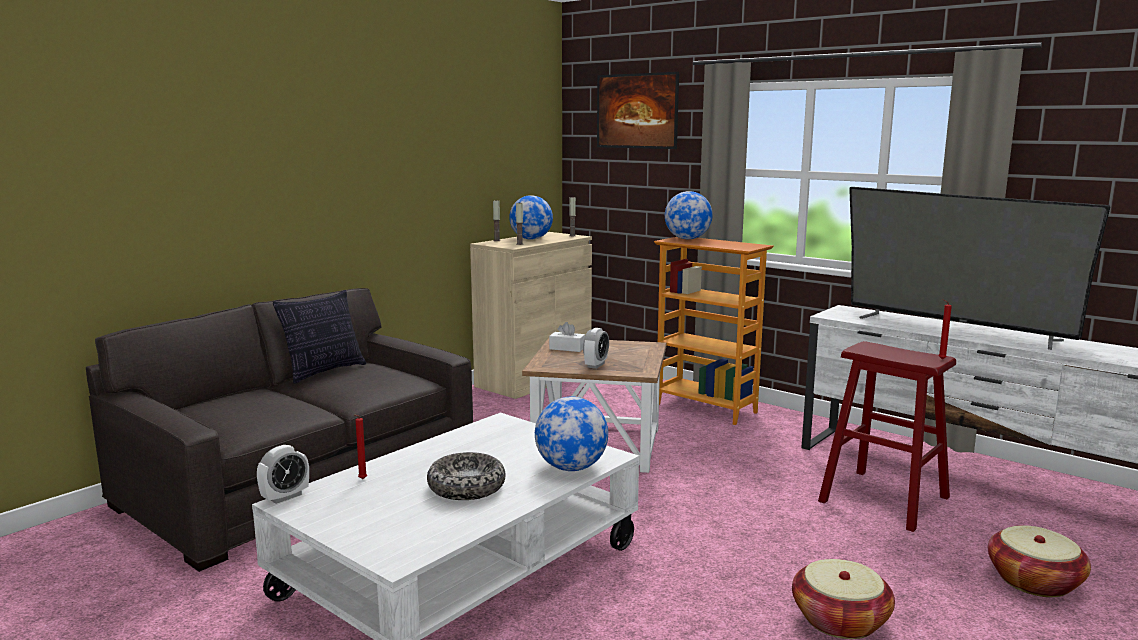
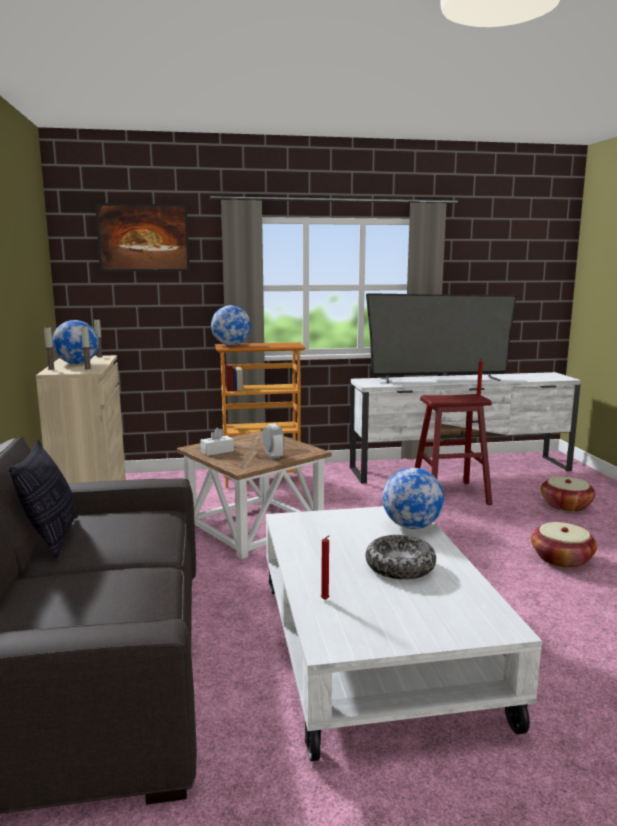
camera: 50 degrees left, 0 degrees up
alarm clock [257,445,309,504] -> none

